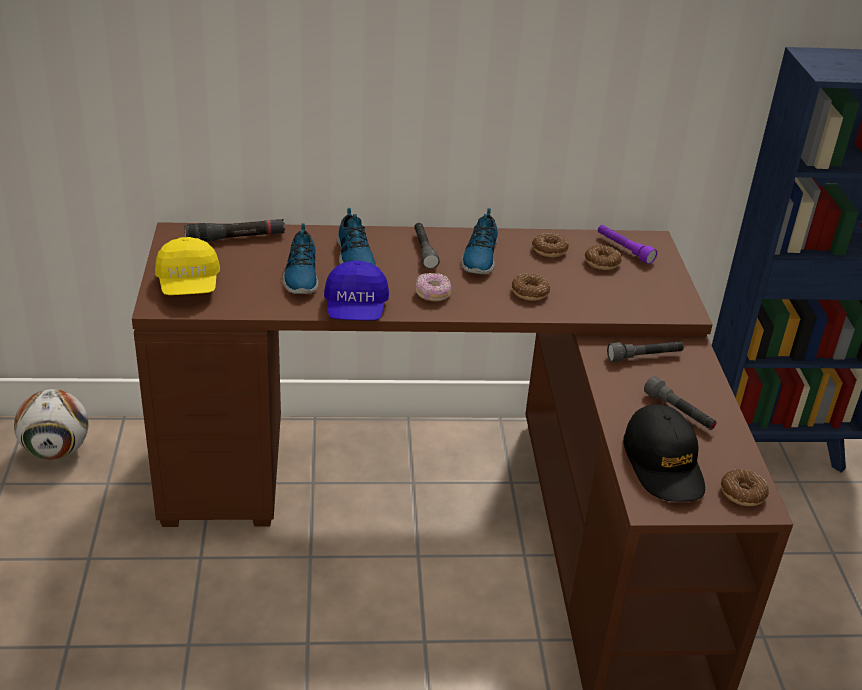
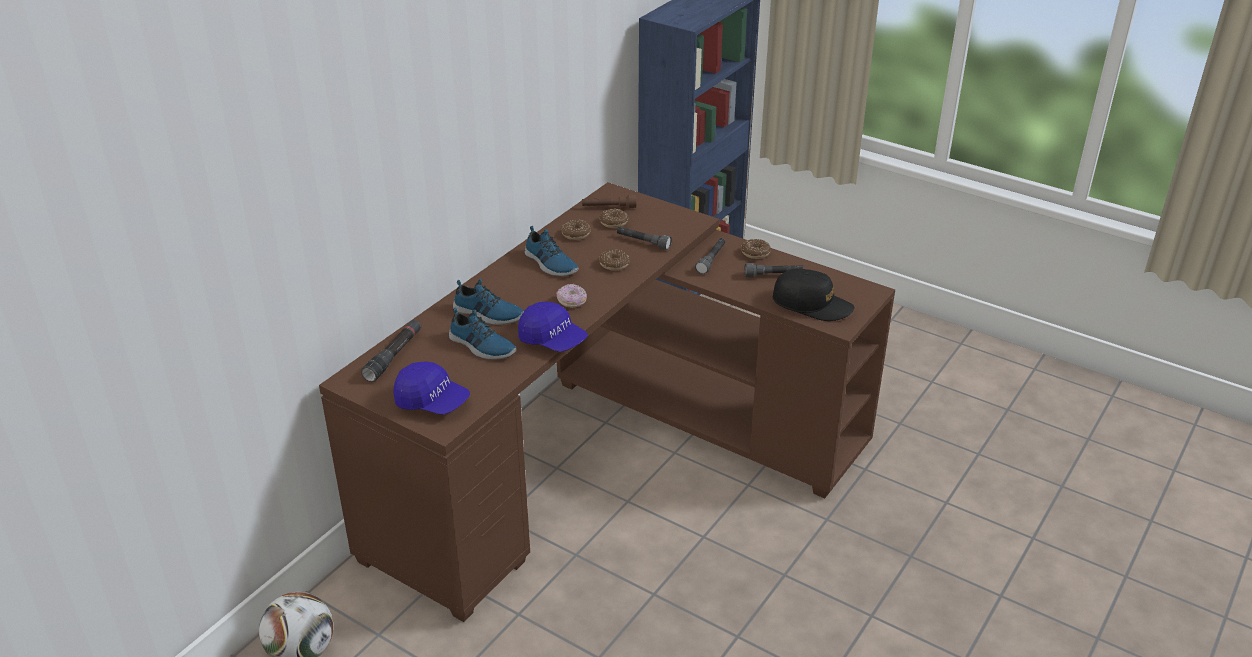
camera: 50 degrees left, 0 degrees up
yellow cap [155,237,220,295] -> blue cap [393,362,470,415]
grey flashlight [414,223,440,269] -> grey flashlight moved to [617,227,672,250]
purple flashlight [598,225,657,264] -> brown flashlight [582,195,636,208]
donut [721,469,769,506] -> donut moved to [741,239,771,259]

